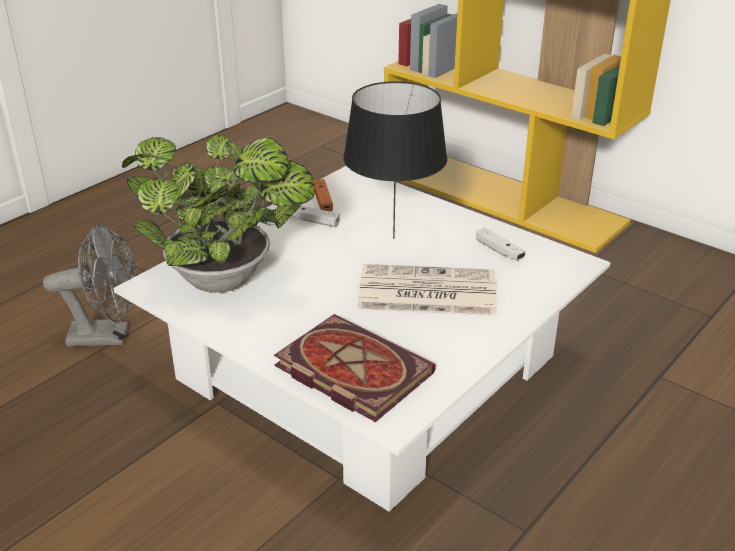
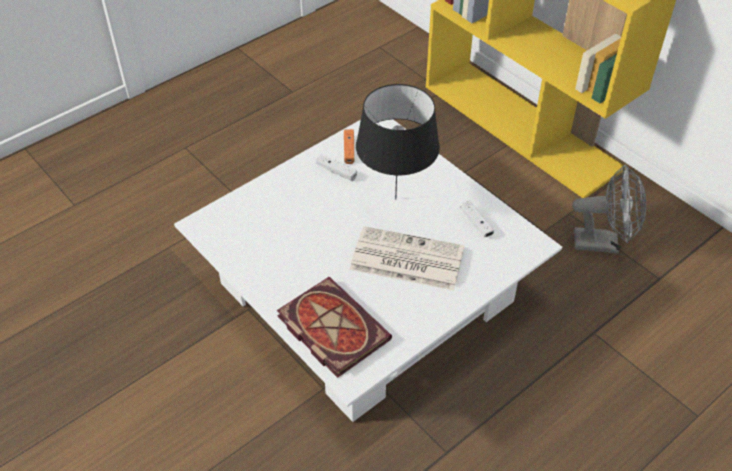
camera: 10 degrees right, 15 degrees up
grey fan [43,223,137,347] -> grey fan moved to [572,165,646,254]
potted plant [122,135,315,293] -> none

